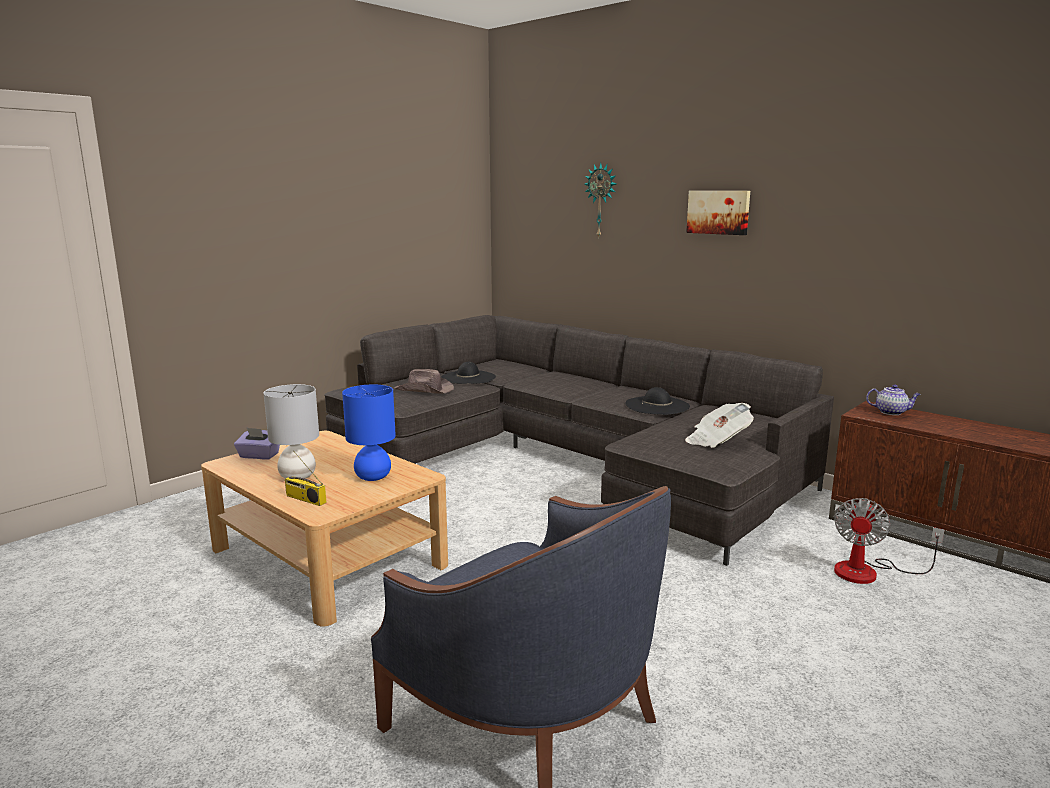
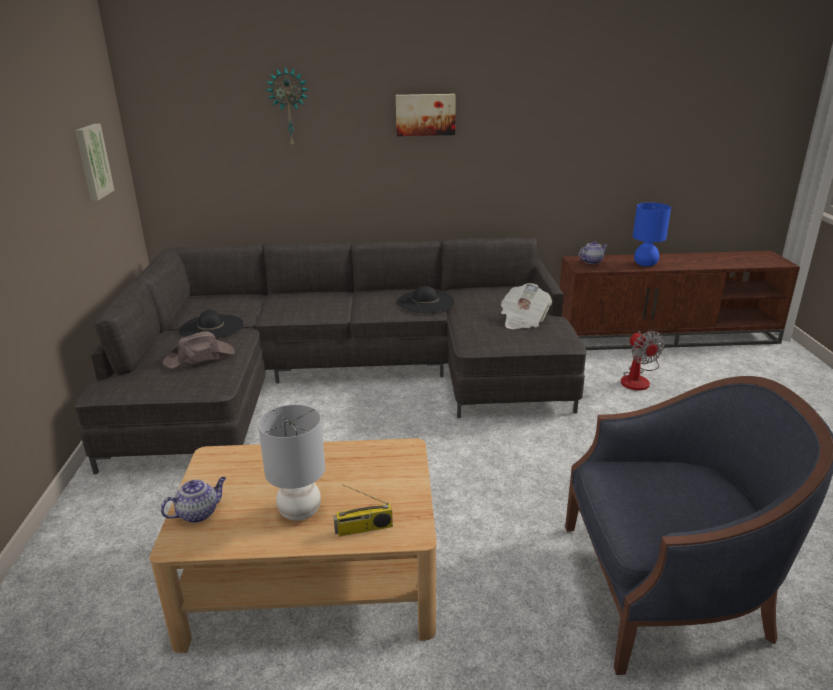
camera: 45 degrees left, 10 degrees up
purple tissue box [234,427,280,460] -> teapot [161,477,226,523]
blue table lamp [342,385,396,481] -> blue table lamp moved to [633,203,671,267]
none -> picture [75,124,114,201]

